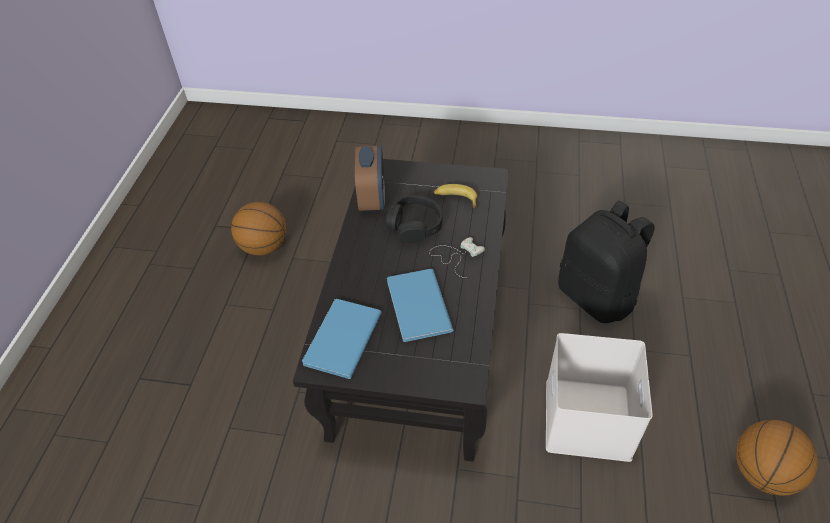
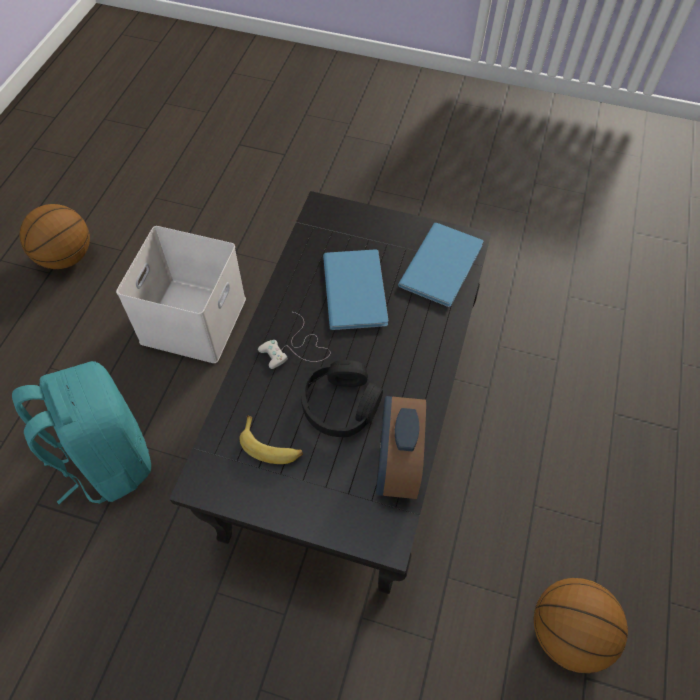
camera: 175 degrees left, 10 degrees up
black backpack [558,200,654,323] -> turquoise backpack [12,361,151,504]

